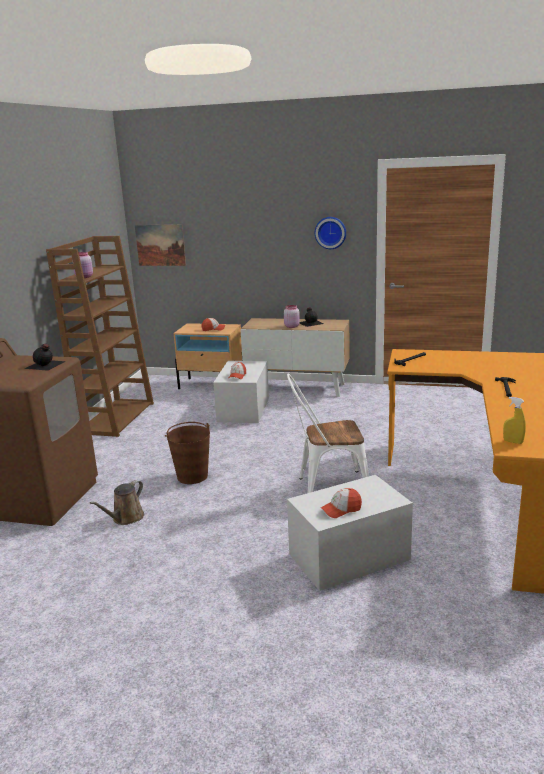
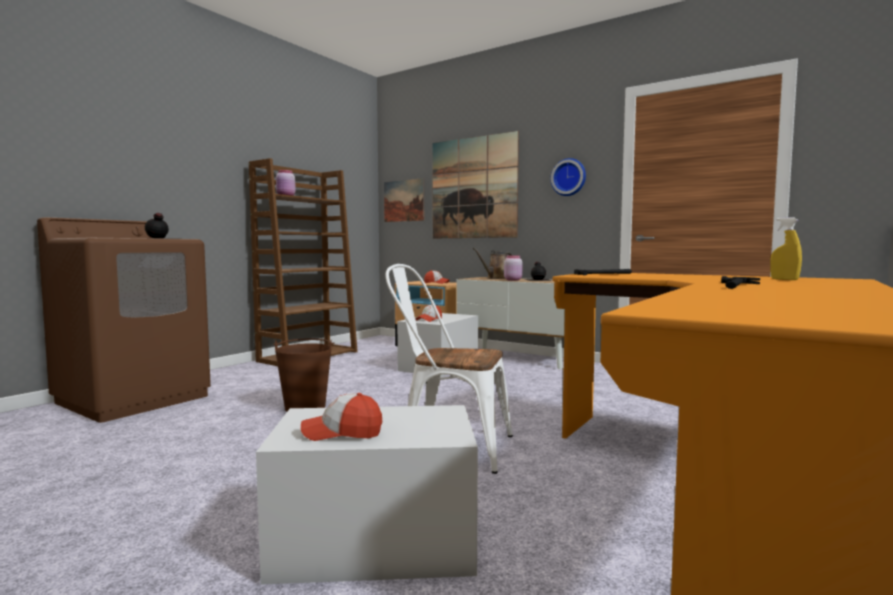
camera: 20 degrees right, 15 degrees down
brown watering can [90,480,144,525] -> brown watering can moved to [472,248,512,279]
yellow spray bottle [503,397,526,444] -> yellow spray bottle moved to [770,217,802,280]
none -> picture [432,131,519,238]

